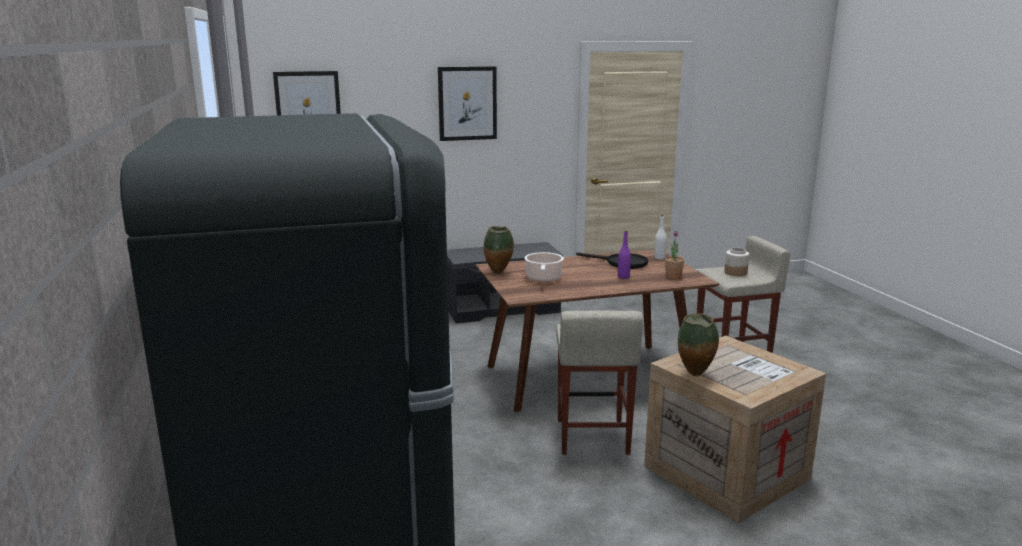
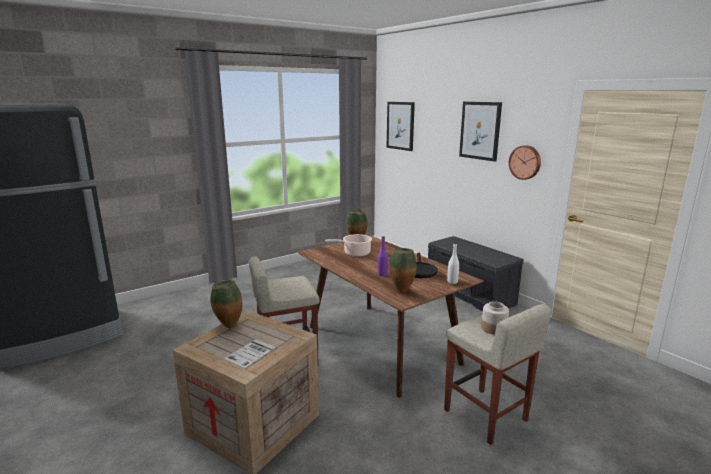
camera: 70 degrees right, 0 degrees up
potted plant [665,231,684,279] -> vase [389,248,417,293]
none -> wall clock [509,145,541,180]

